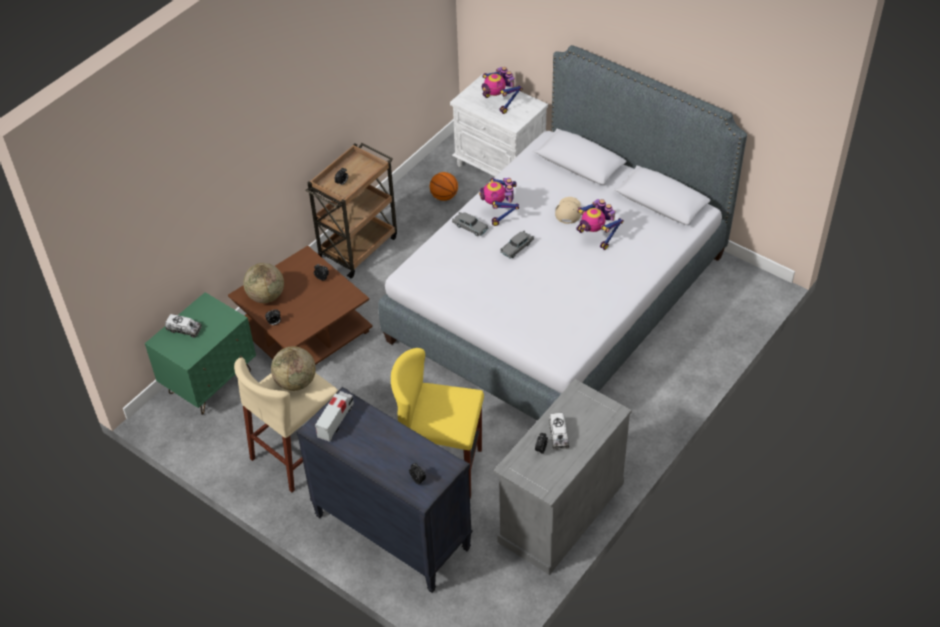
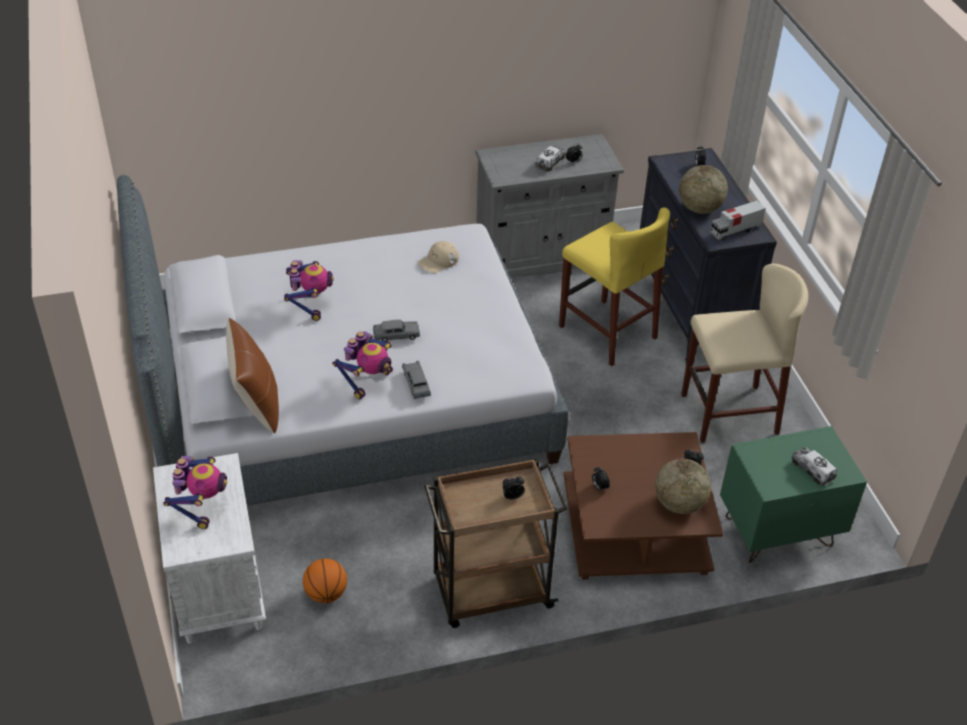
camera: 145 degrees left, 5 degrees down
globe [271,346,316,391] -> globe moved to [679,165,728,214]
beige cap [555,197,581,224] -> beige cap moved to [418,241,459,273]
none -> brown pillow [226,318,279,433]

